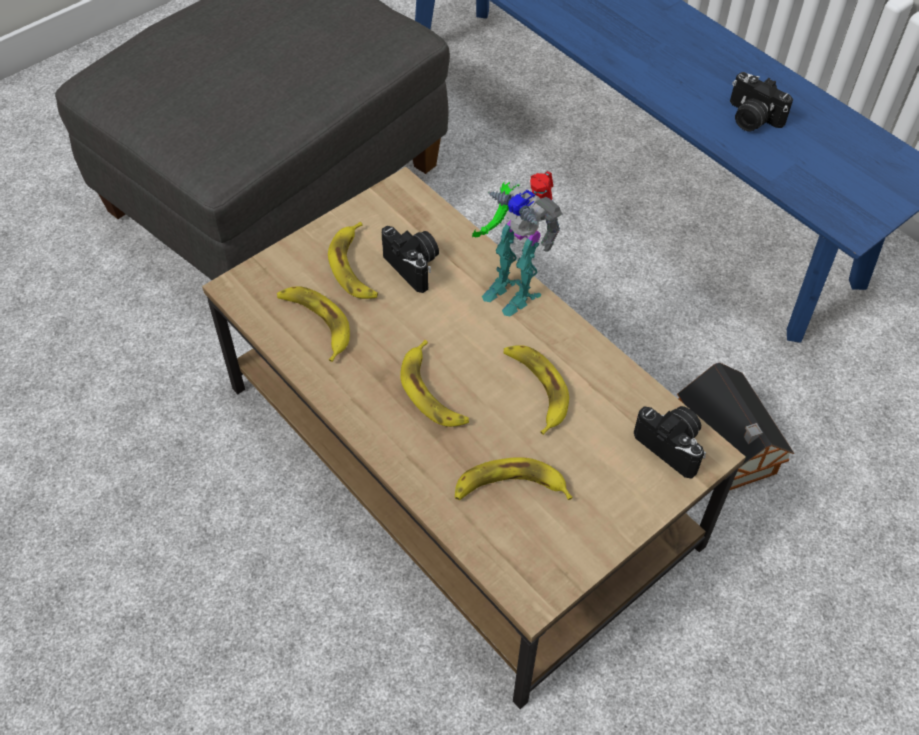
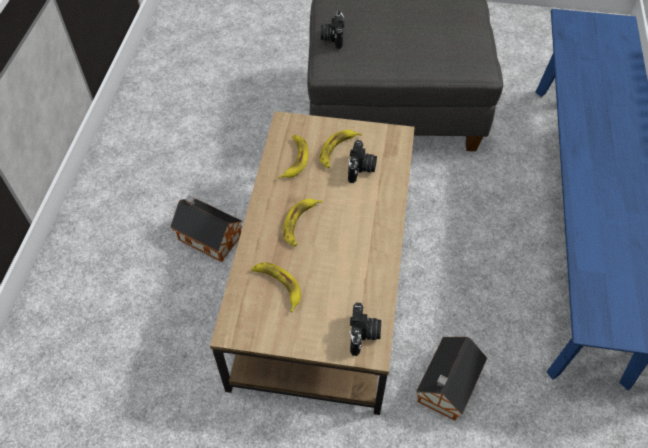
camera: 50 degrees right, 0 degrees up
toy robot [472,171,562,317] -> none
banana [503,345,569,435] -> none
camera [730,72,793,131] -> camera moved to [321,10,345,49]
none -> toy house [170,195,243,262]

